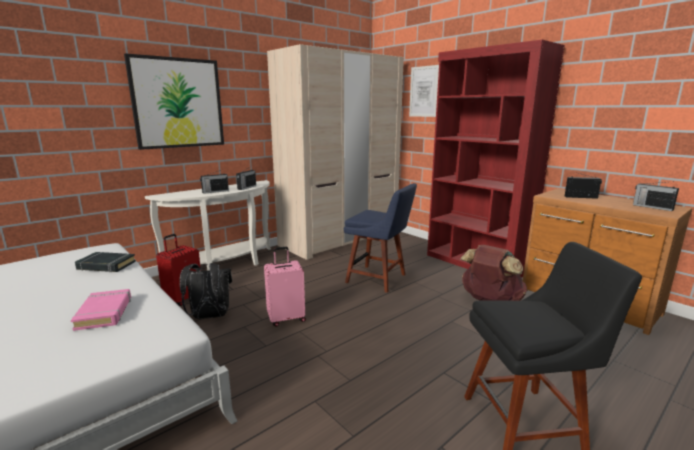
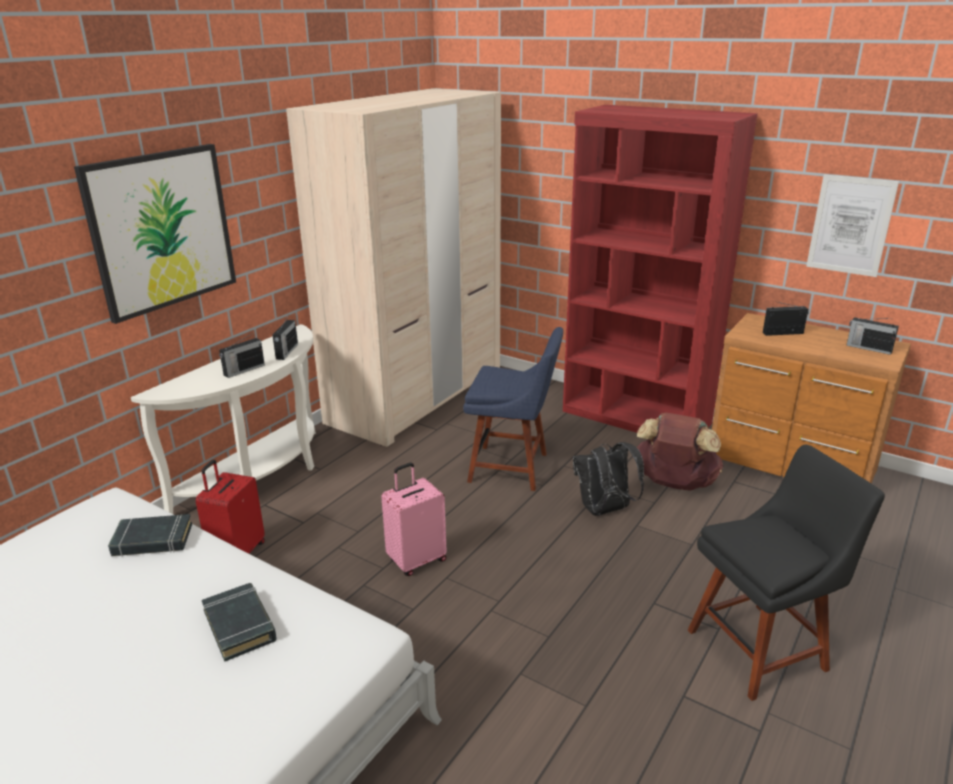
camera: 15 degrees left, 10 degrees up
pink book [71,289,131,331] -> black book [202,583,277,662]
black backpack [180,263,232,319] -> black backpack moved to [573,442,644,516]
picture [409,65,439,117] -> picture moved to [806,174,899,277]

